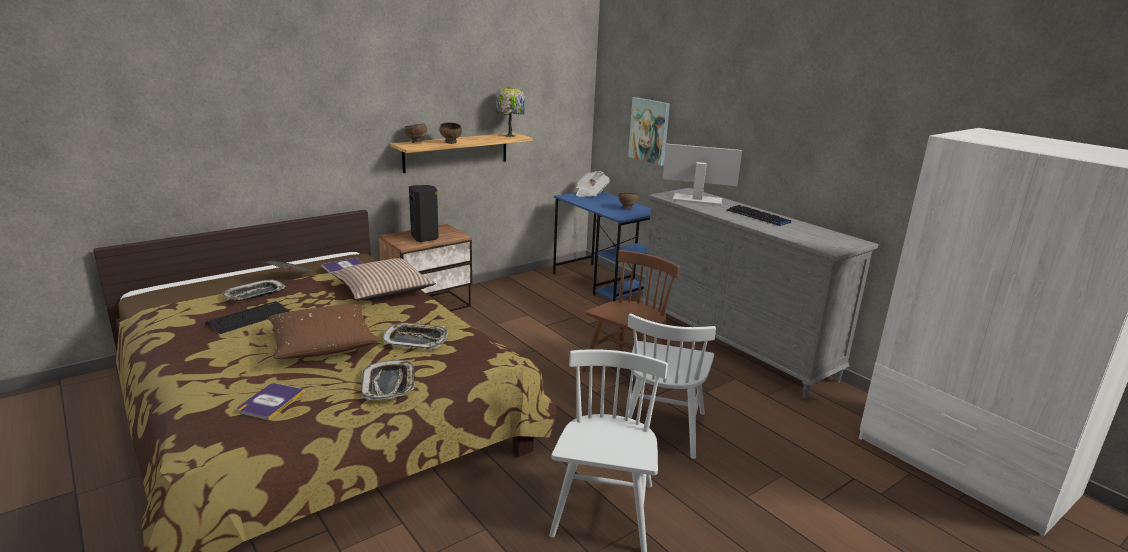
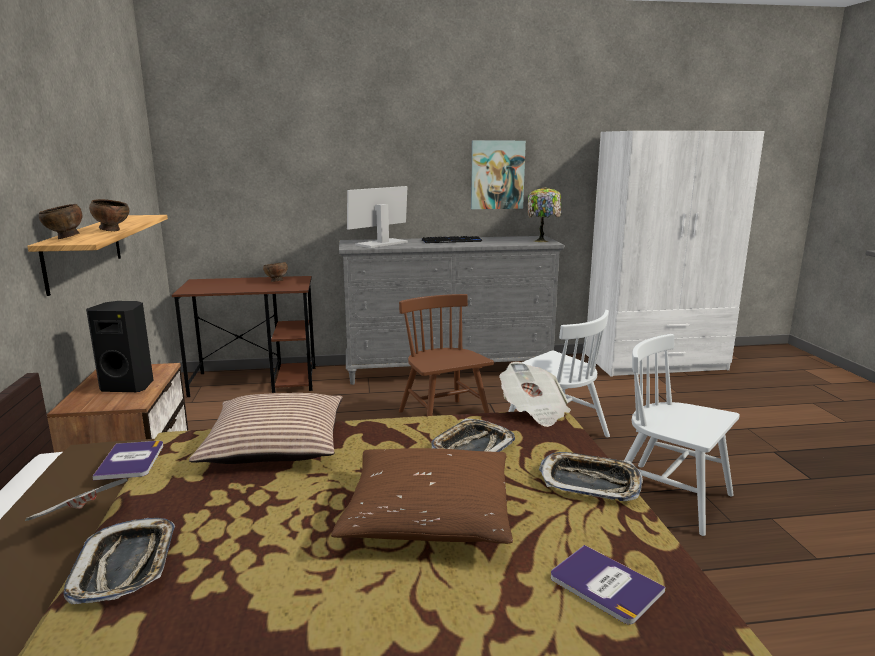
camera: 60 degrees left, 5 degrees down
keyboard [205,301,289,334] -> none
table lamp [495,87,525,137] -> table lamp moved to [528,187,561,242]
blue desk [553,191,651,301] -> brown desk [172,276,315,397]
newspaper [576,171,610,197] -> newspaper moved to [499,362,571,427]
picture [628,97,670,166] -> picture moved to [471,141,526,209]

